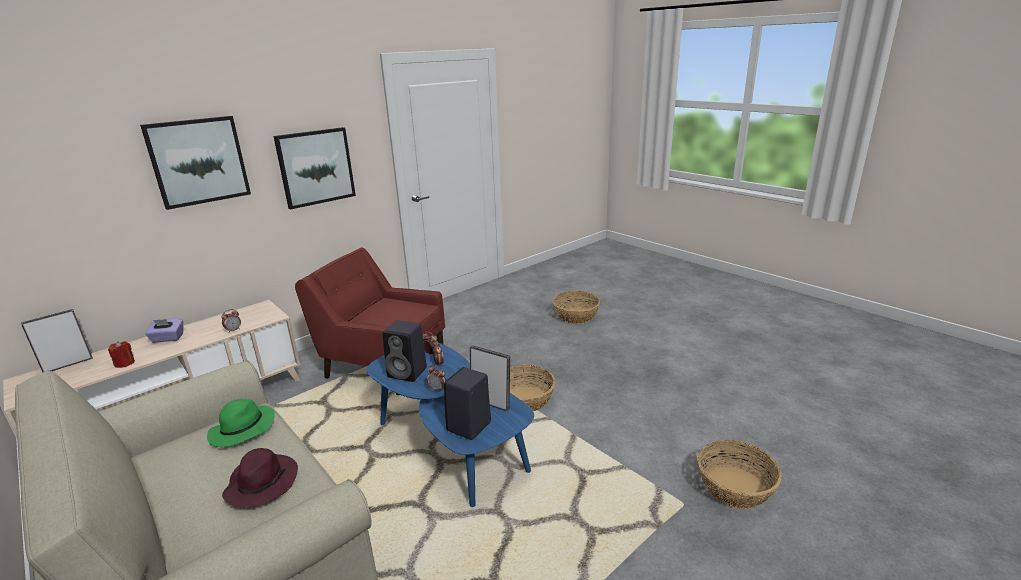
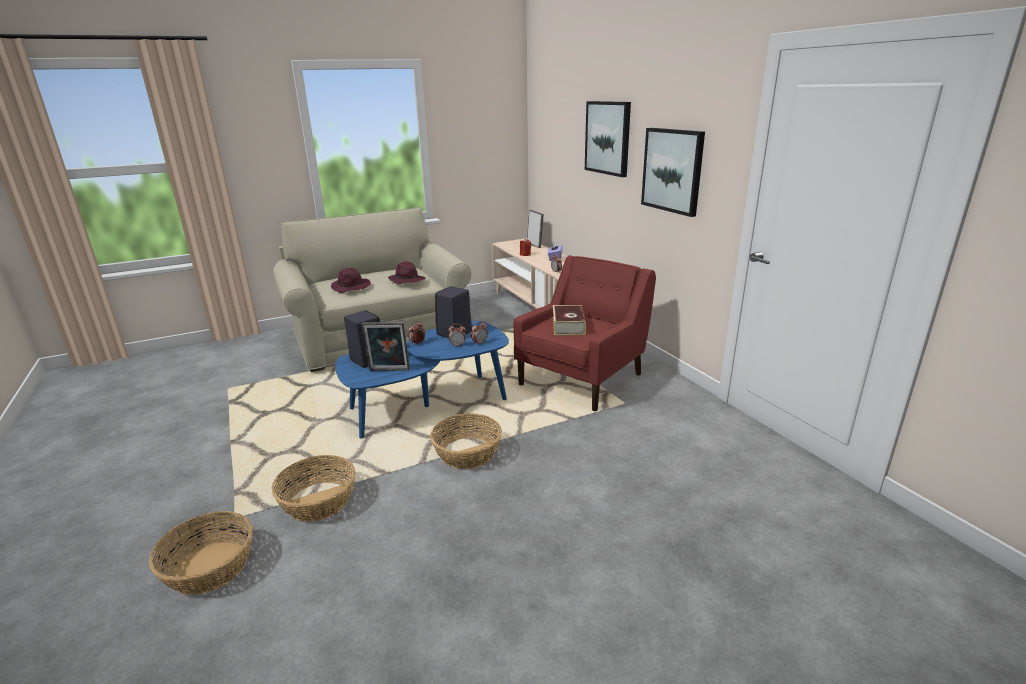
camera: 105 degrees right, 0 degrees up
green hat [207,399,275,447] -> purple hat [388,261,426,284]
picture frame [470,345,510,411] -> picture frame turned 45 degrees clockwise [361,322,410,371]
basket [553,291,600,324] -> basket moved to [271,455,356,522]
none -> book [553,305,586,335]

